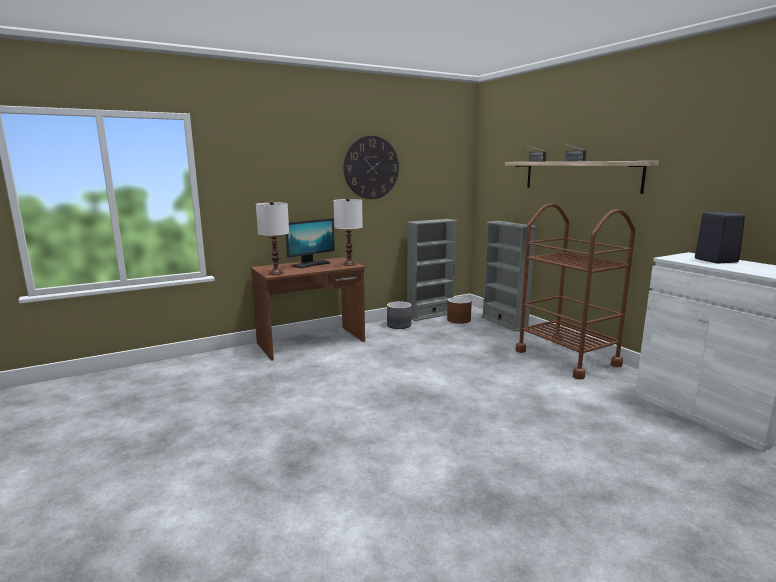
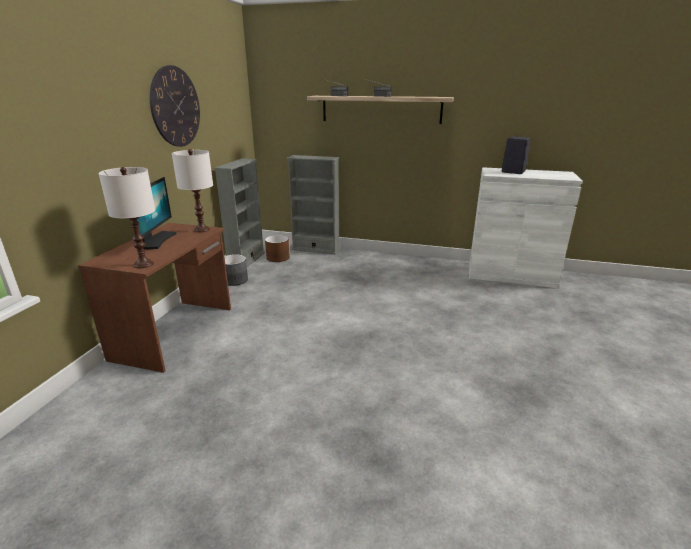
camera: 45 degrees left, 10 degrees up
brown cart [515,203,636,380] -> none

